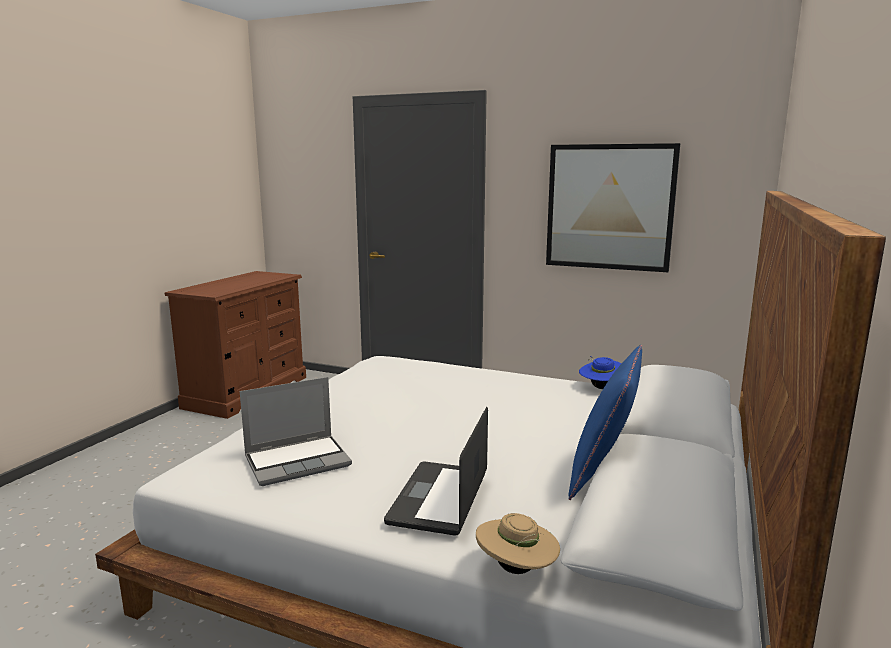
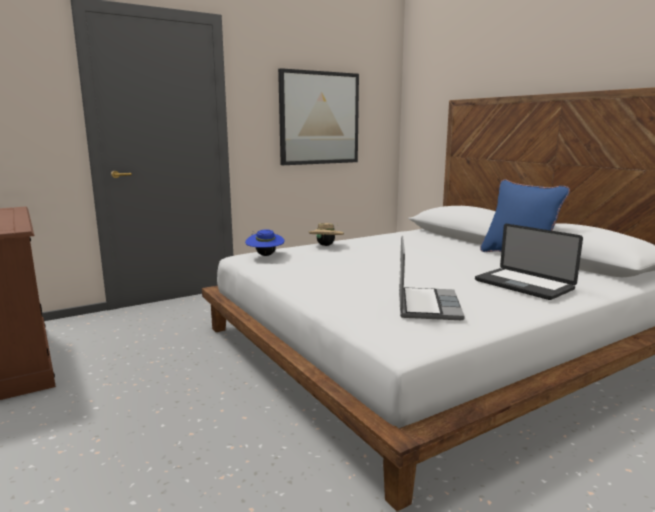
camera: 55 degrees left, 0 degrees up
beige hat [476,513,560,574] -> beige hat moved to [309,223,344,246]
blue hat [579,356,622,389] -> blue hat moved to [245,229,284,256]

